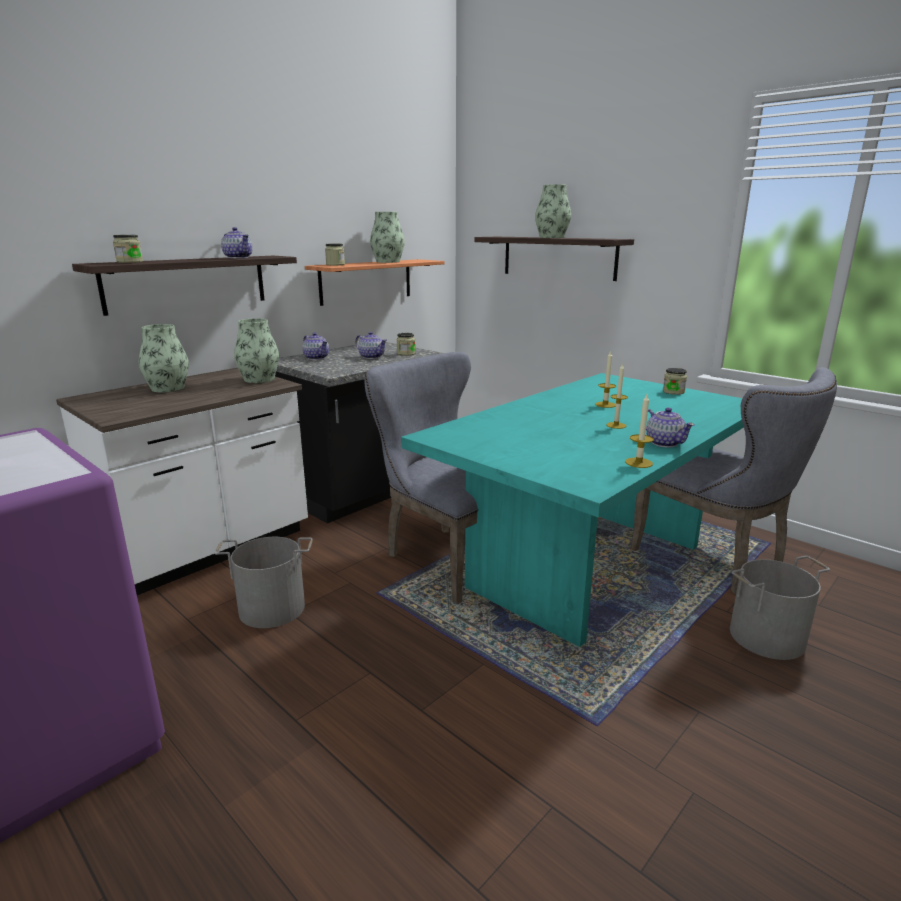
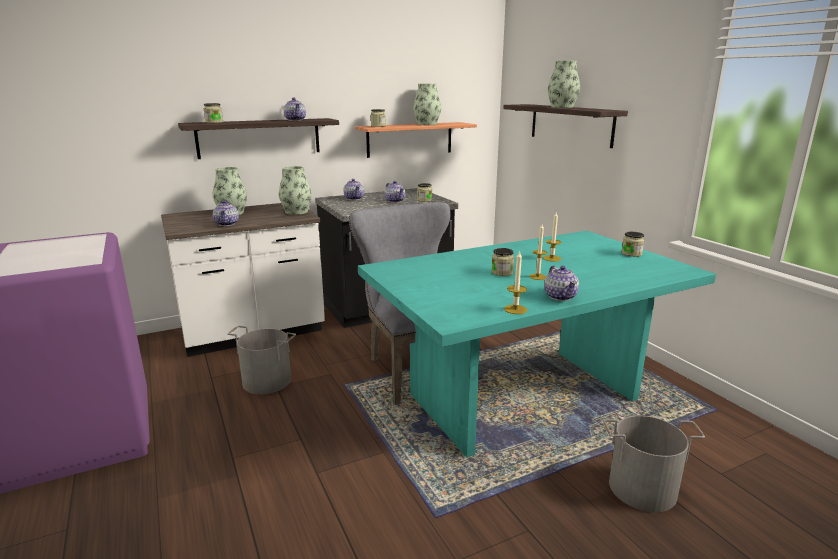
camera: 20 degrees right, 0 degrees up
grey chair [630,367,837,594] -> none
none -> teapot [213,200,239,226]
none -> jar [491,248,514,276]

